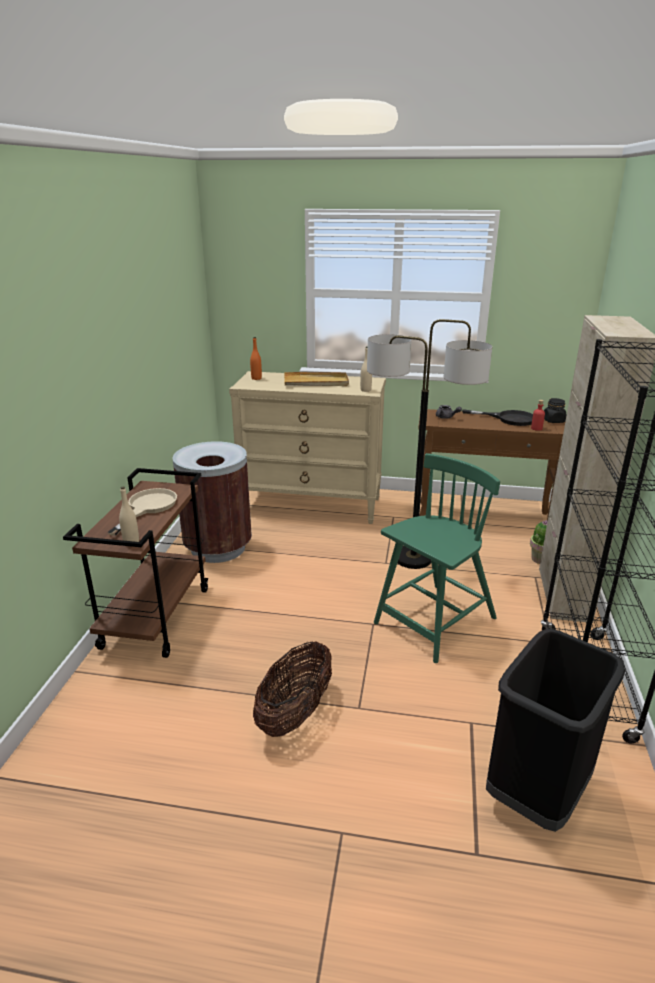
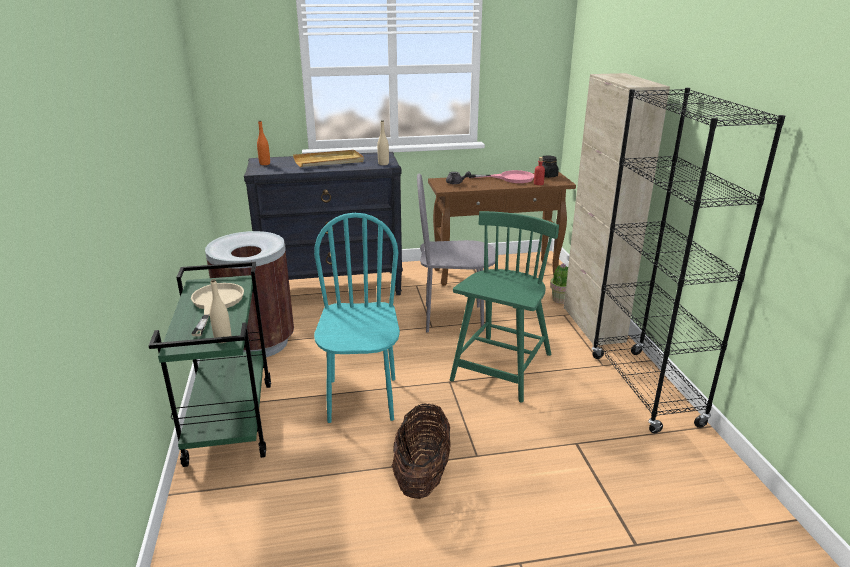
camera: 20 degrees left, 0 degrees up
brown cart [63,468,208,658] -> green cart [148,262,271,467]
beige dresser [229,371,386,524] -> black dresser [244,152,403,295]
floor lamp [367,319,492,569] -> grey chair [417,174,495,332]
black frying pan [462,409,533,426] -> pink frying pan [468,170,534,183]
black trash can [486,628,625,832] -> none
none -> turquoise chair [314,213,400,423]

